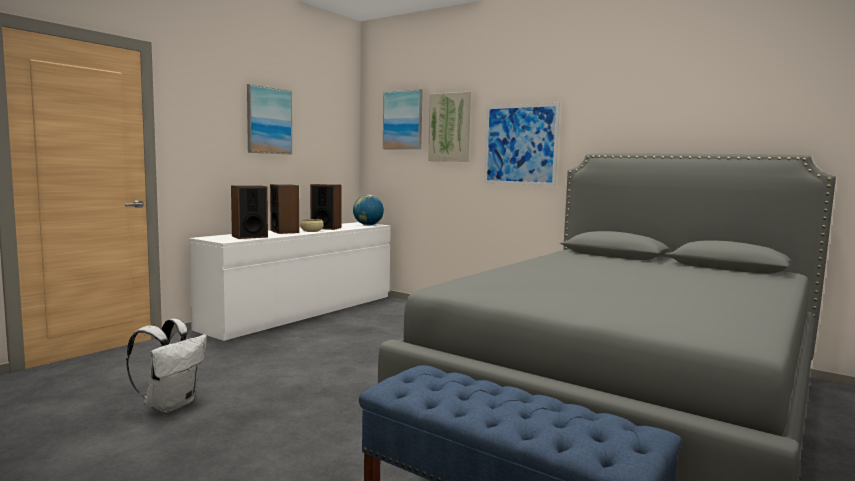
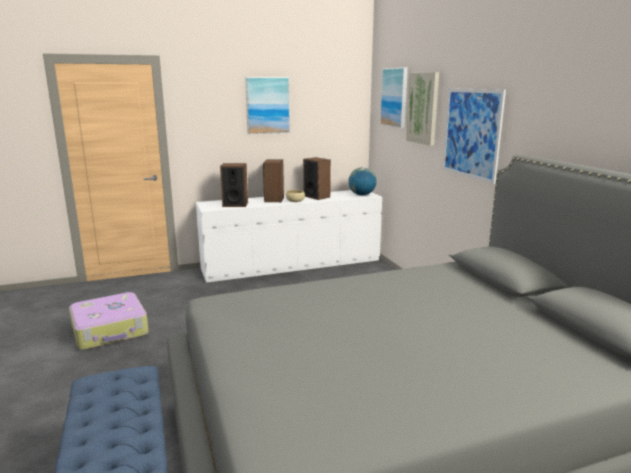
camera: 35 degrees right, 10 degrees up
white backpack [126,319,207,413] -> suitcase [69,292,149,350]

